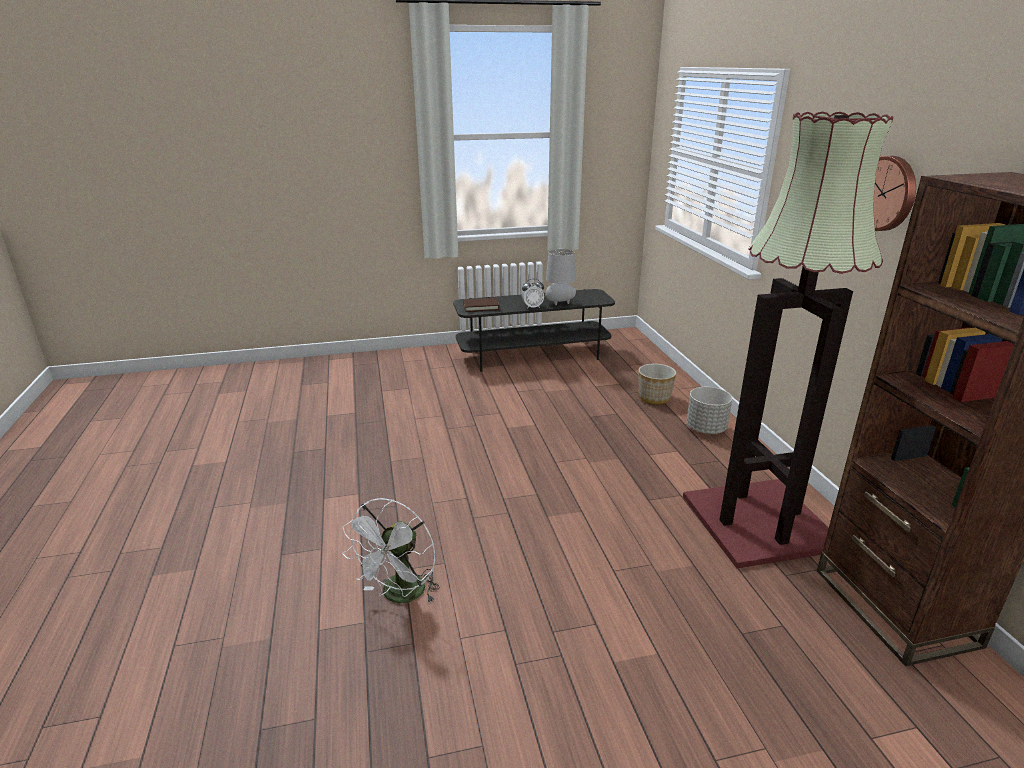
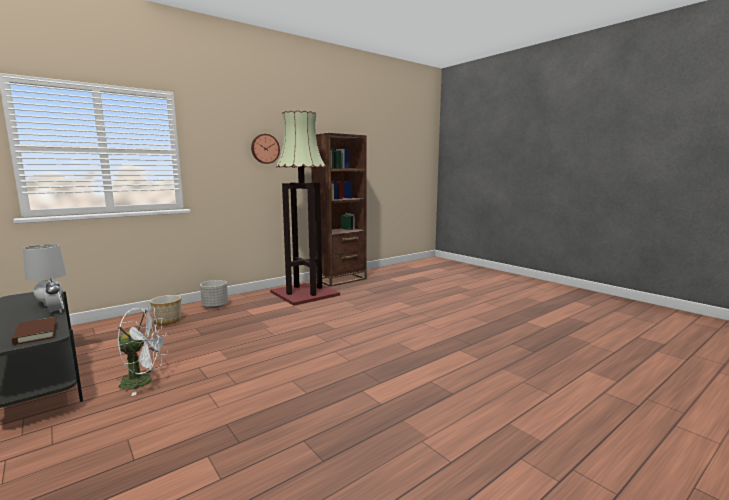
camera: 115 degrees left, 15 degrees down
white fan [342,498,440,603] -> white fan moved to [116,308,169,396]

